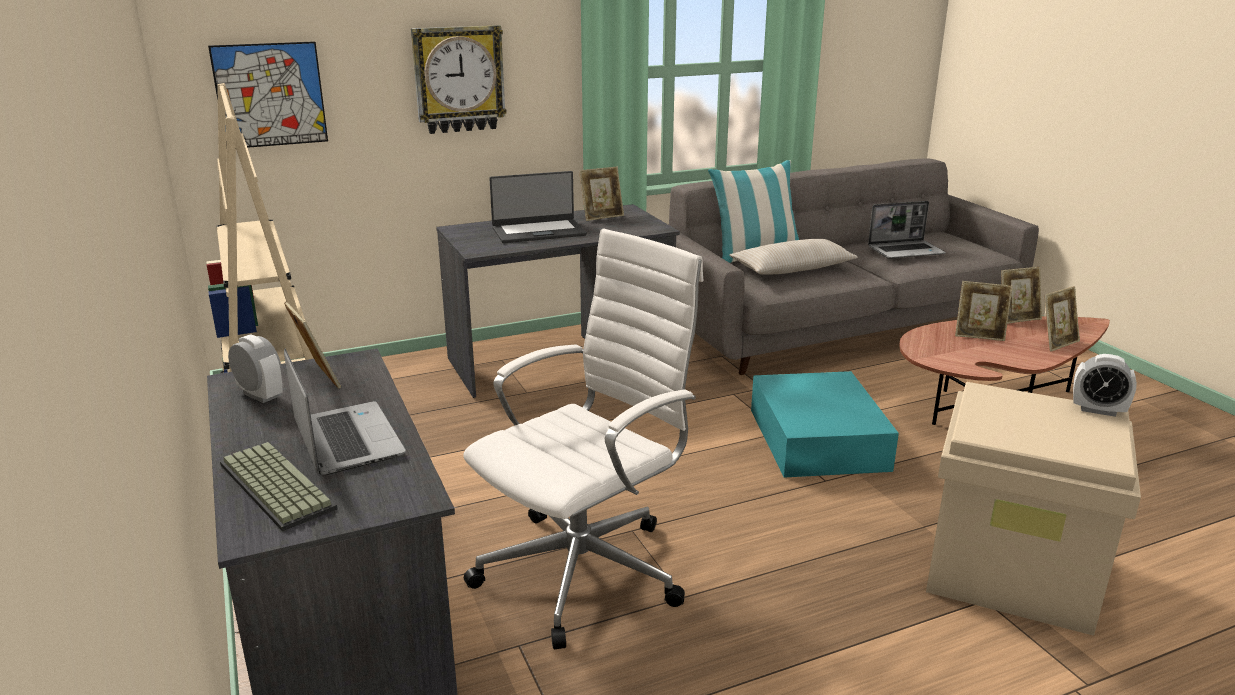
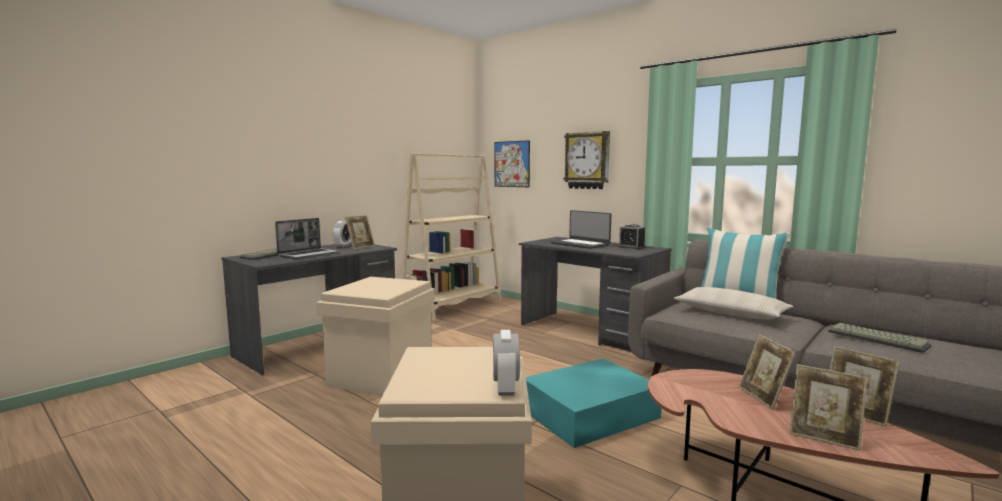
camera: 65 degrees right, 15 degrees down
white office chair [463,229,703,649] -> beige storage box [316,277,435,396]
picture frame [579,167,624,221] -> alarm clock [618,224,645,249]
laptop [868,201,946,259] -> keyboard [828,323,932,353]

